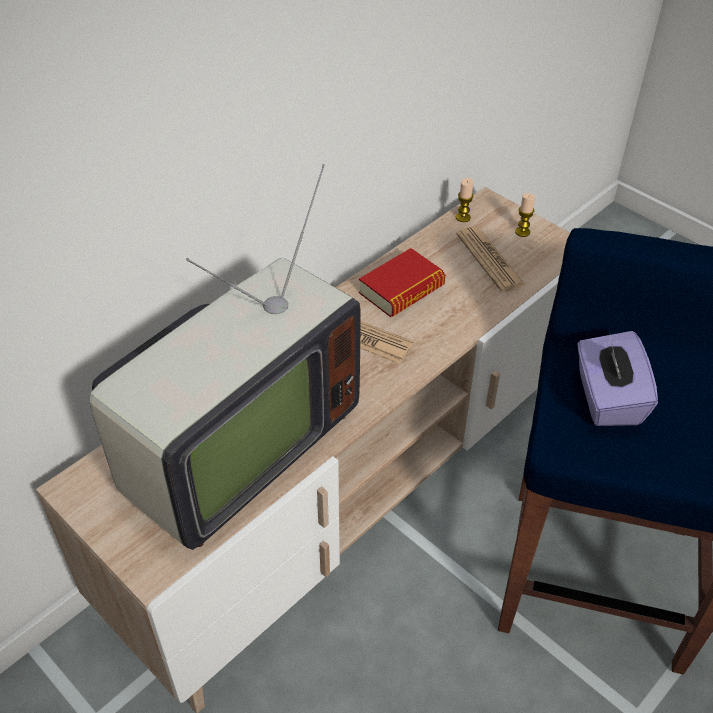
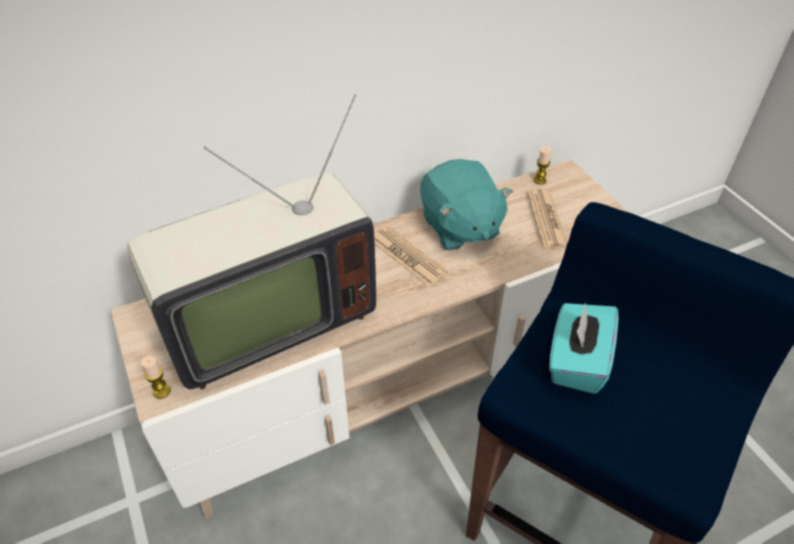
camera: 20 degrees right, 0 degrees up
book [359,248,445,317] -> turquoise plush toy [420,159,513,250]
candle [515,193,535,237] -> candle moved to [141,356,171,399]
purple tissue box [578,331,658,426] -> turquoise tissue box [549,303,618,394]

